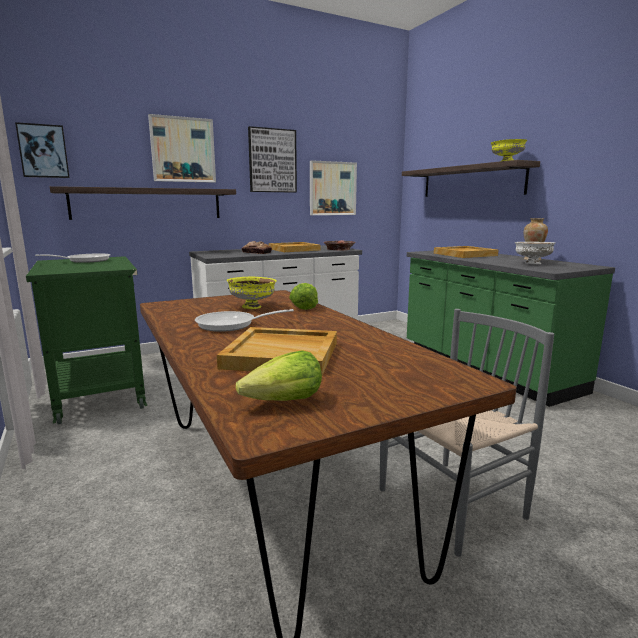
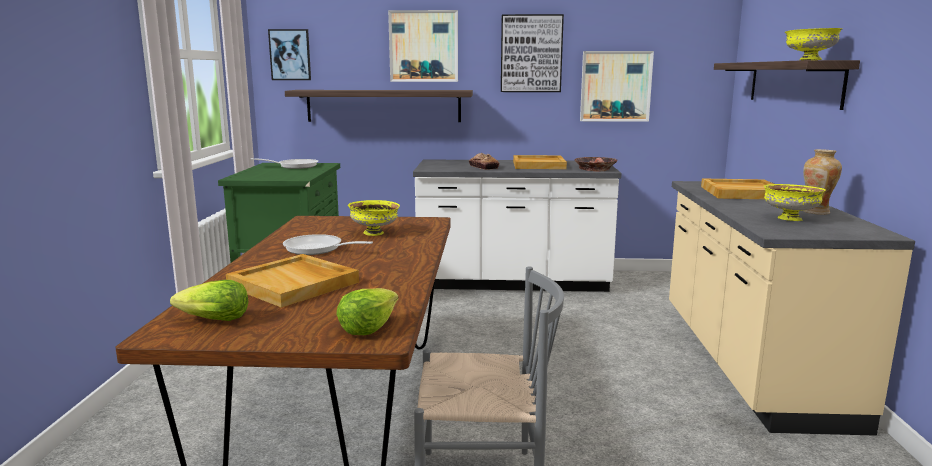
camera: 30 degrees right, 0 degrees up
lettuce [289,283,318,310] -> lettuce moved to [336,288,398,335]
green counter [407,251,615,407] -> beige counter [669,181,915,436]
white bowl [515,242,556,264] -> yellow bowl [764,184,826,221]

